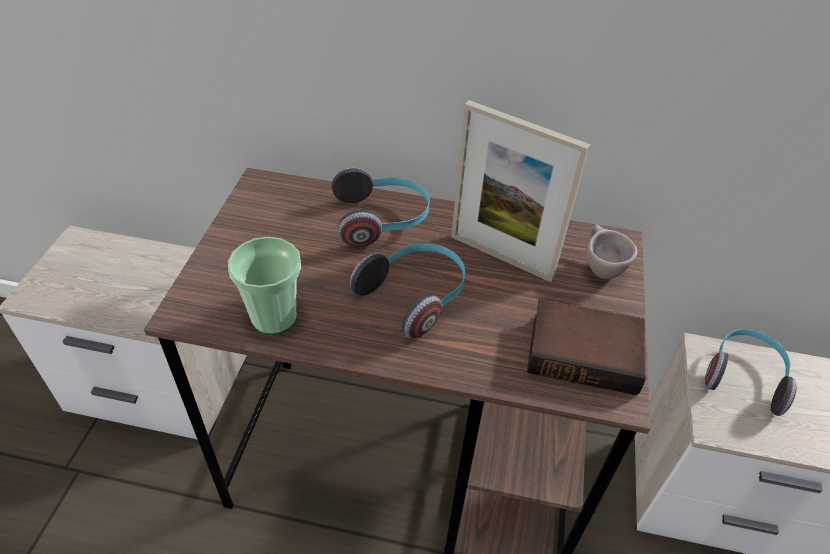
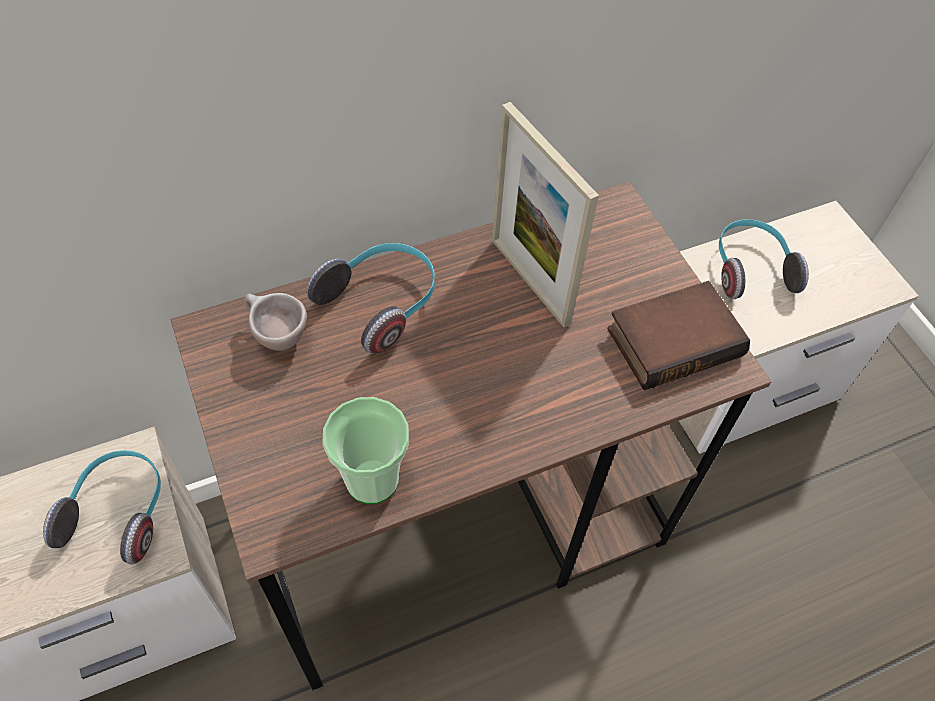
camera: 35 degrees left, 10 degrees up
headphones [350,243,466,339] -> headphones moved to [43,450,161,564]
picture frame [451,100,590,282] -> picture frame turned 60 degrees clockwise [492,102,599,327]
beige cup [586,224,637,279] -> beige cup moved to [244,293,307,351]

